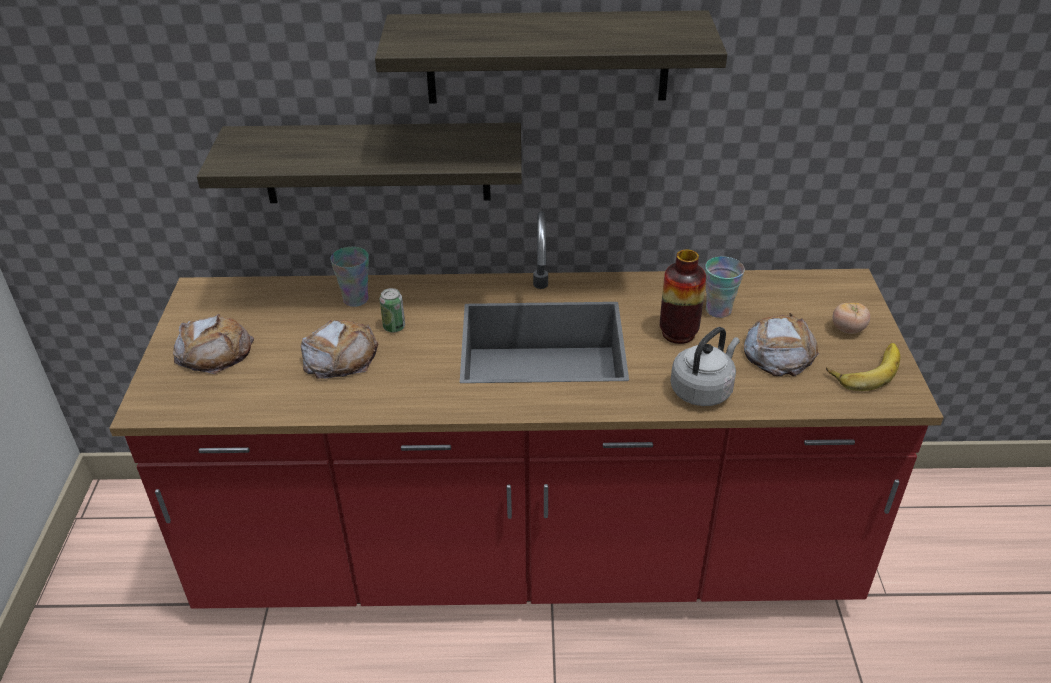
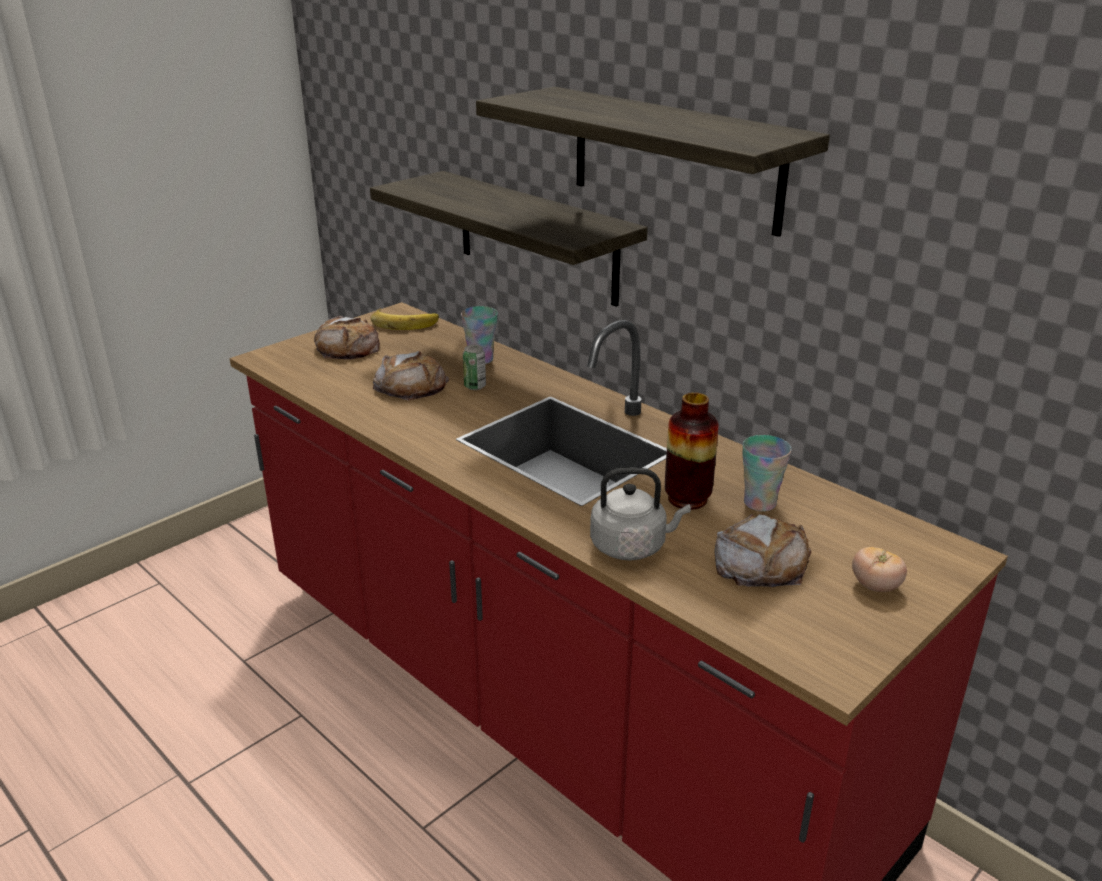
camera: 45 degrees right, 10 degrees down
banana [826,343,900,391] -> banana moved to [370,308,439,330]

